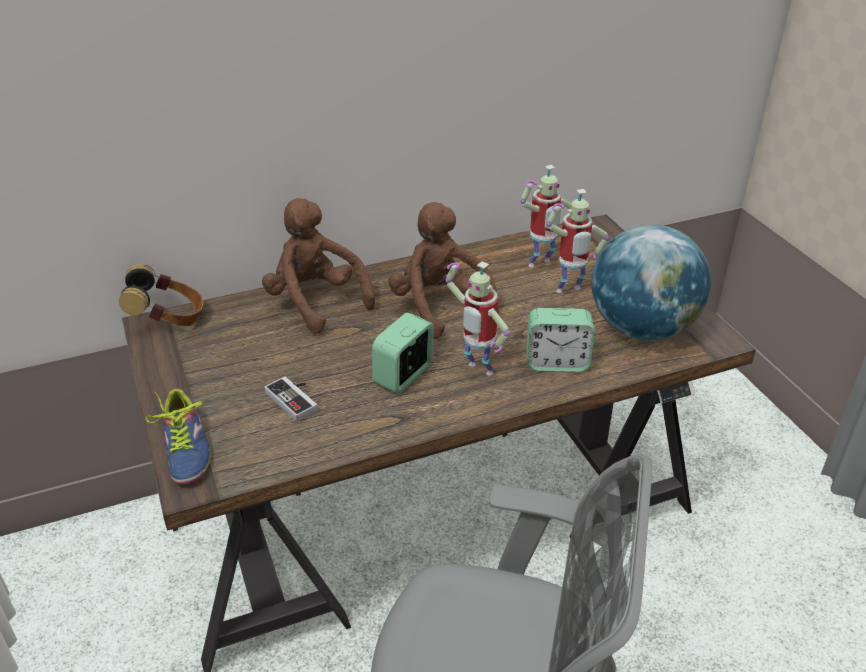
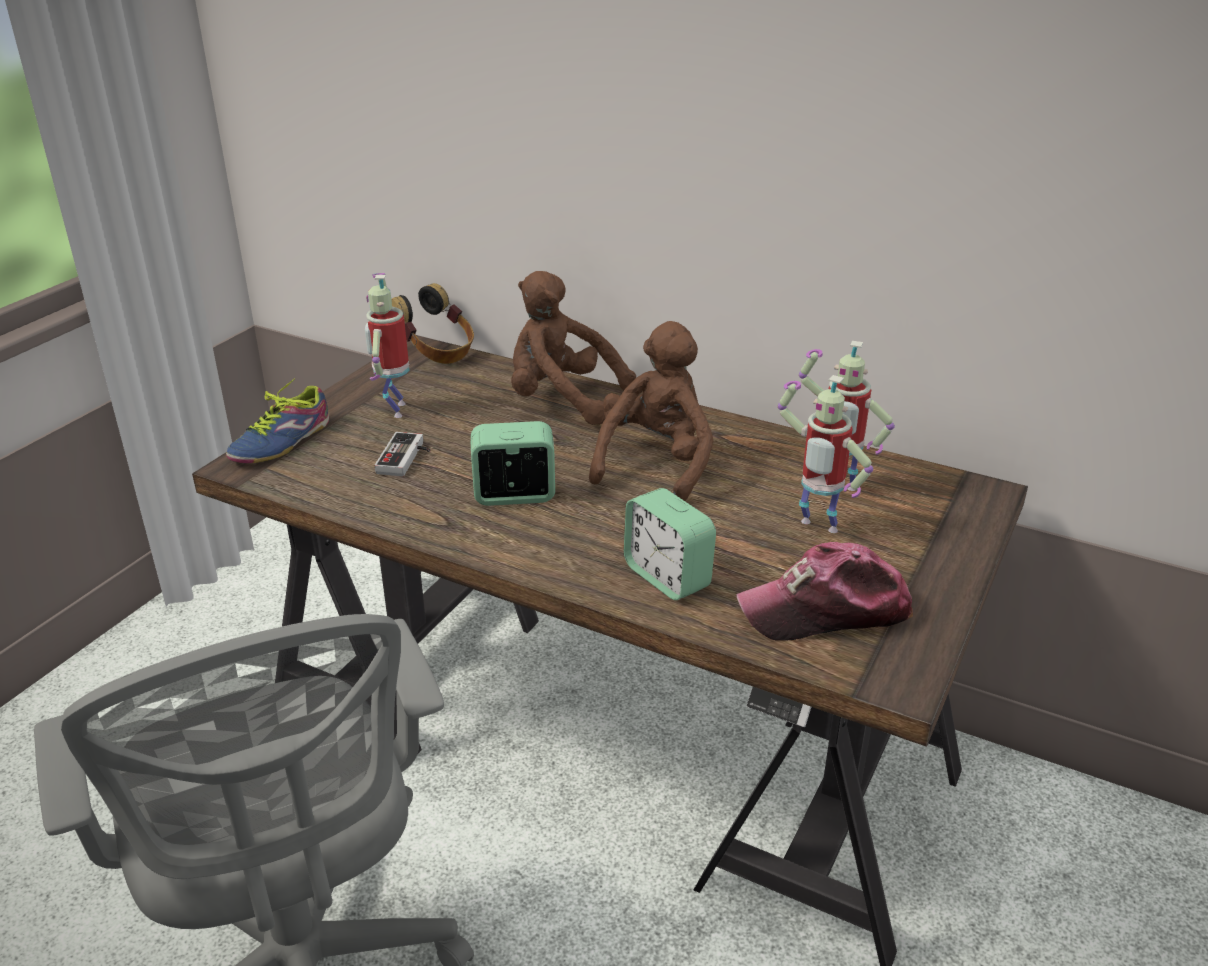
camera: 50 degrees right, 5 degrees down
brown plush toy [262,198,375,333] -> brown plush toy turned 75 degrees counterclockwise [511,271,636,425]
toy robot [445,261,510,376] -> toy robot moved to [365,273,409,418]
globe [592,225,711,341] -> cap [736,542,913,641]

